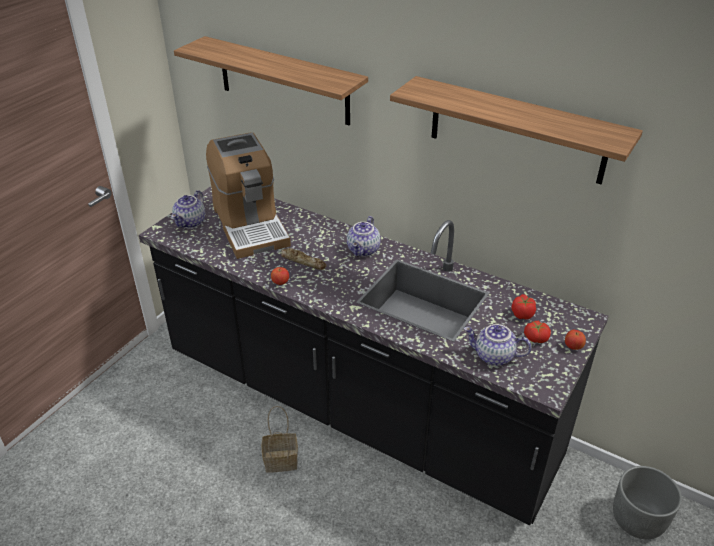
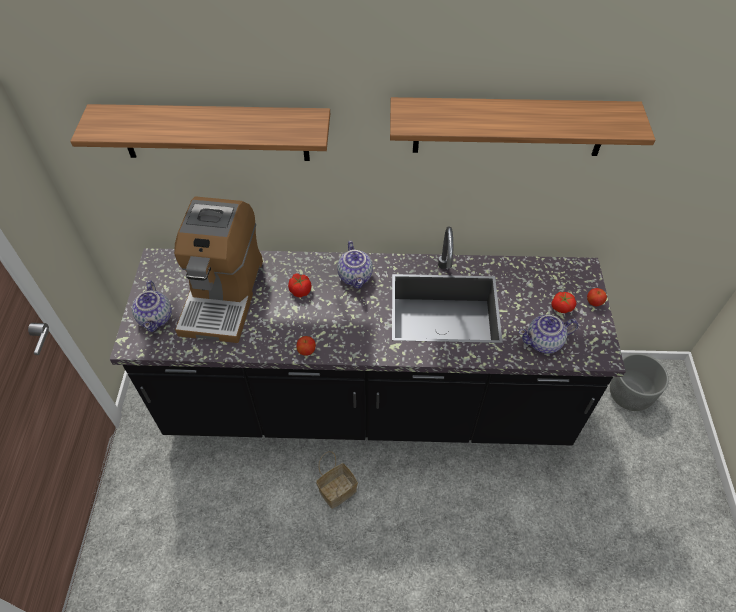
camera: 30 degrees left, 15 degrees up
coffee machine [206,132,291,259] -> coffee machine turned 60 degrees clockwise [174,197,263,343]
bread [281,248,327,270] -> none
tomato [511,294,536,319] -> tomato moved to [288,273,311,298]

